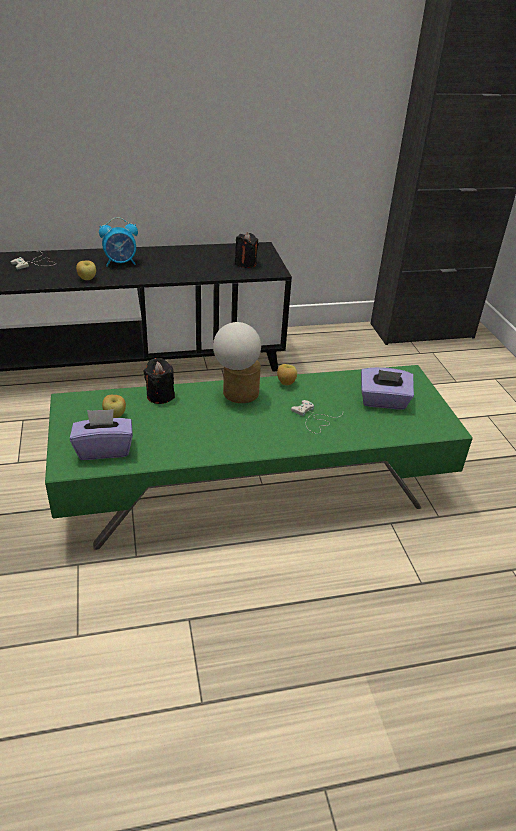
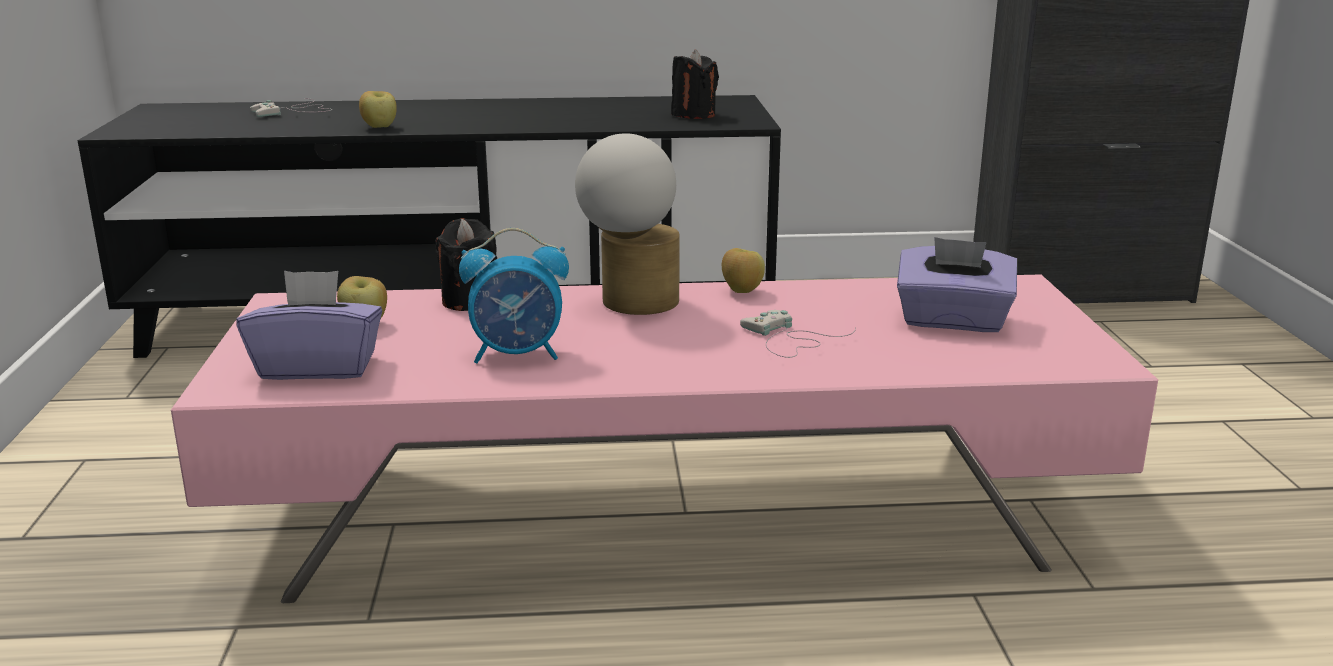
camera: 10 degrees right, 15 degrees down
green coffee table [45,365,473,550] -> pink coffee table [171,274,1158,603]
alarm clock [99,217,138,266] -> alarm clock moved to [459,228,569,363]

